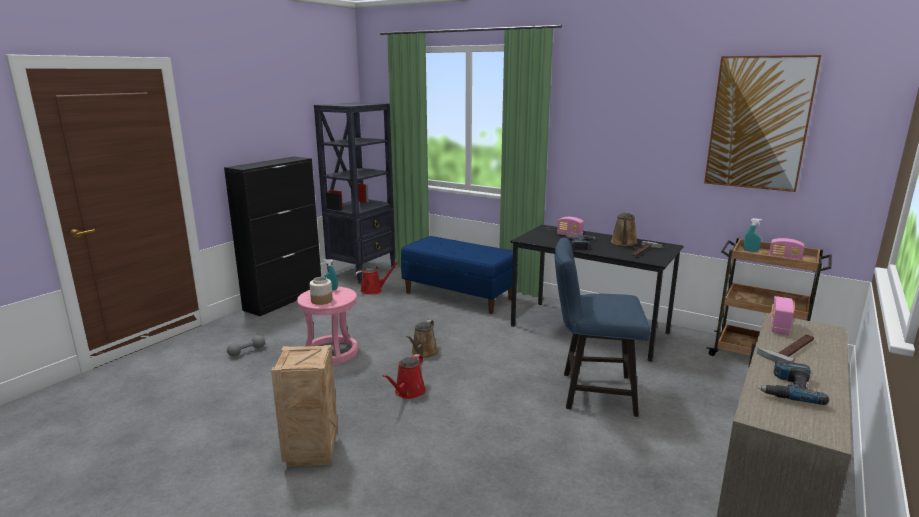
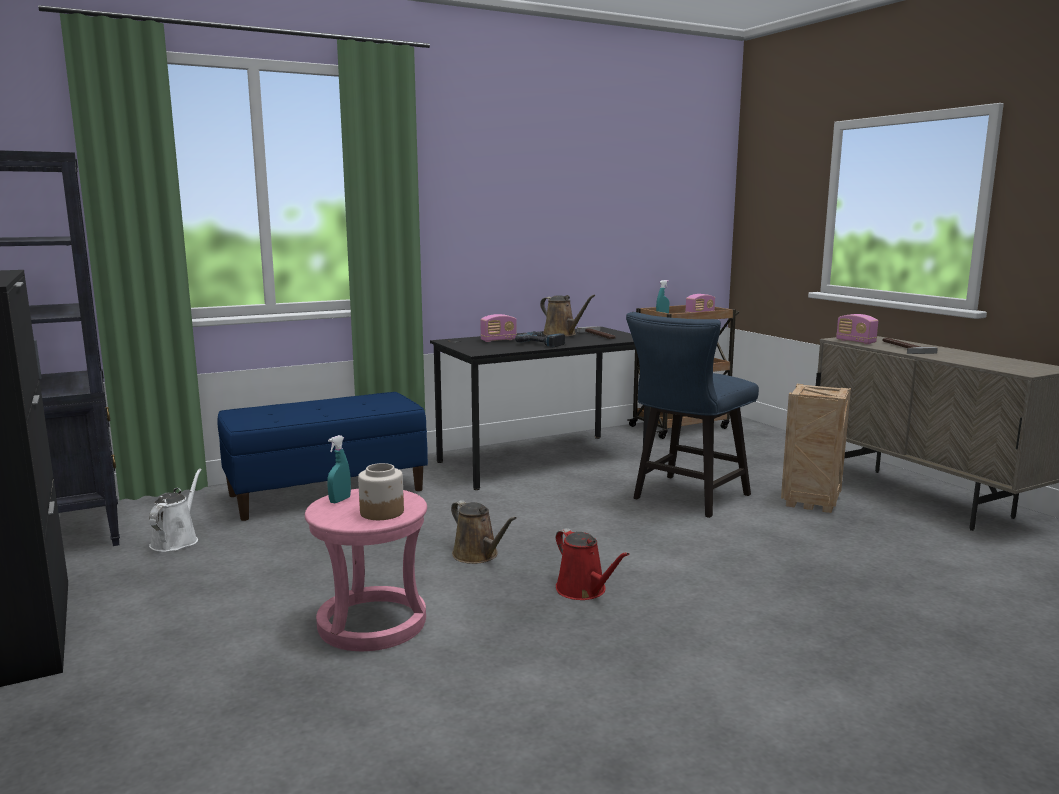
camera: 60 degrees left, 5 degrees down
grey dumbbell [227,335,265,357] -> none
crate [271,345,338,467] -> crate moved to [781,384,851,513]
red watering can [354,261,399,294] -> white watering can [149,469,202,552]
picture [704,55,821,192] -> none
power drill [758,361,829,405] -> none

